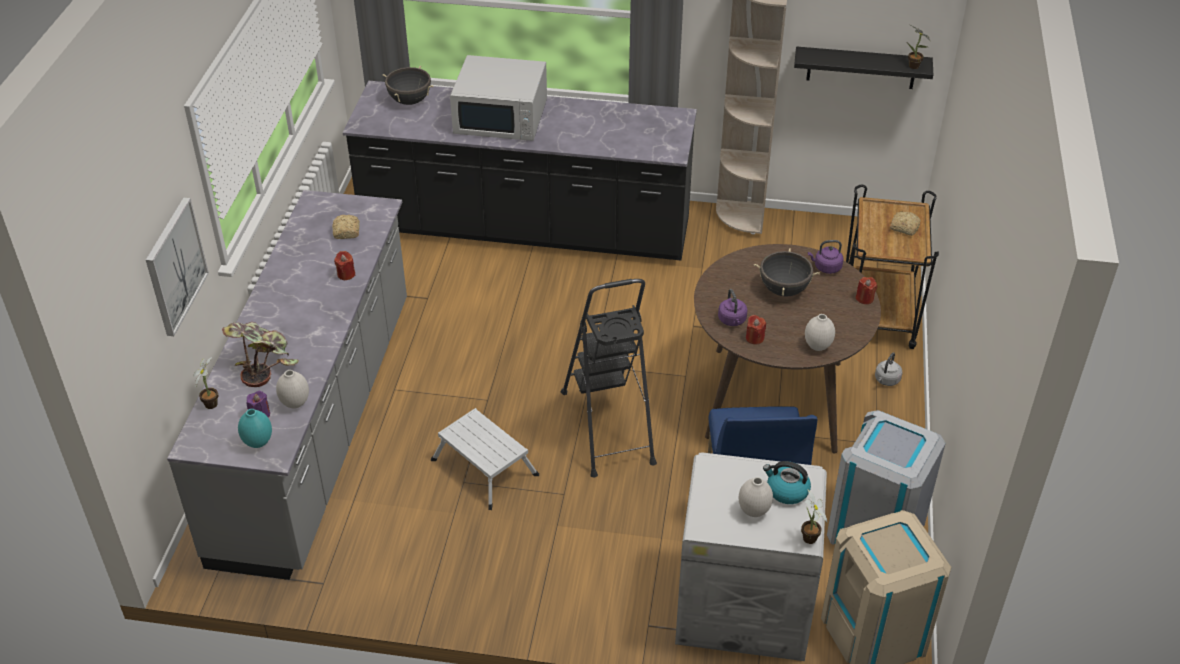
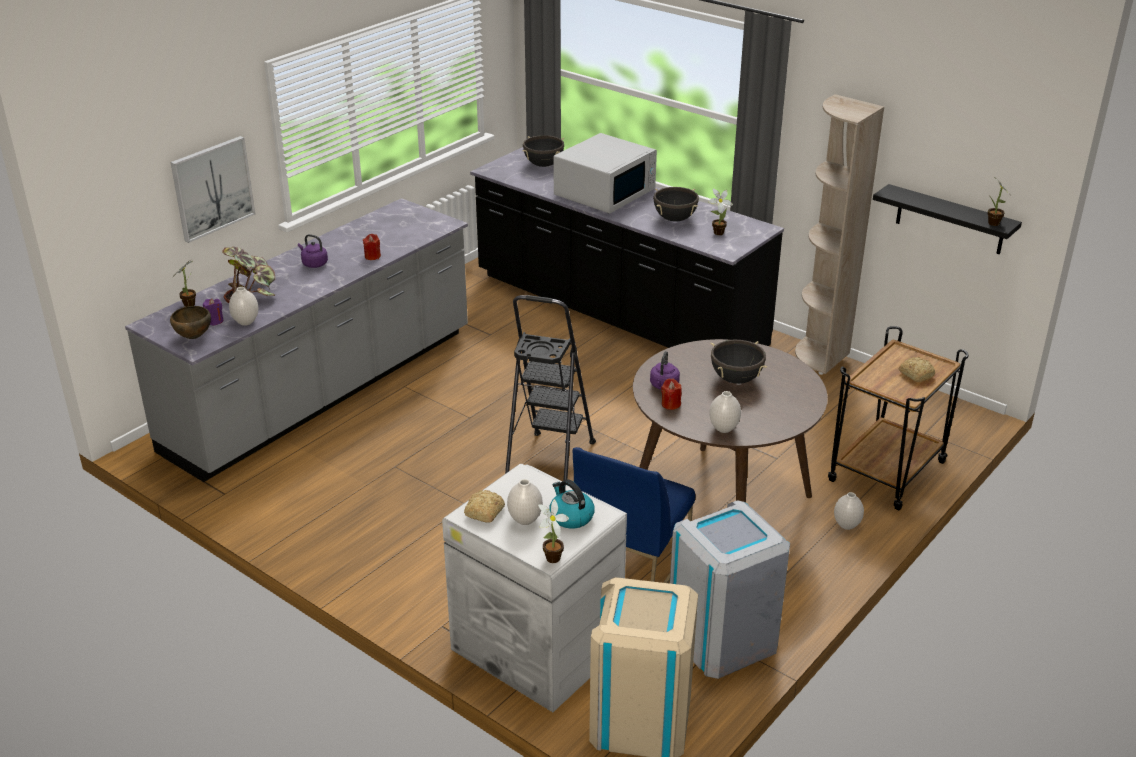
camera: 30 degrees right, 10 degrees down
turquoise vase [238,409,272,448] -> brown bowl [170,306,211,339]
bread [332,215,360,239] -> bread moved to [464,490,505,523]
white step ladder [431,408,539,510] -> none
white microwave [450,55,547,141] -> white microwave turned 90 degrees counterclockwise [553,133,657,214]
purple kettle [808,240,843,274] -> purple kettle moved to [298,234,328,268]
red candle [855,277,877,304] -> none
grey kettle [875,352,902,386] -> white vase [834,492,864,530]
none -> black cooking pot [653,187,699,222]
none -> potted plant [708,189,733,235]

